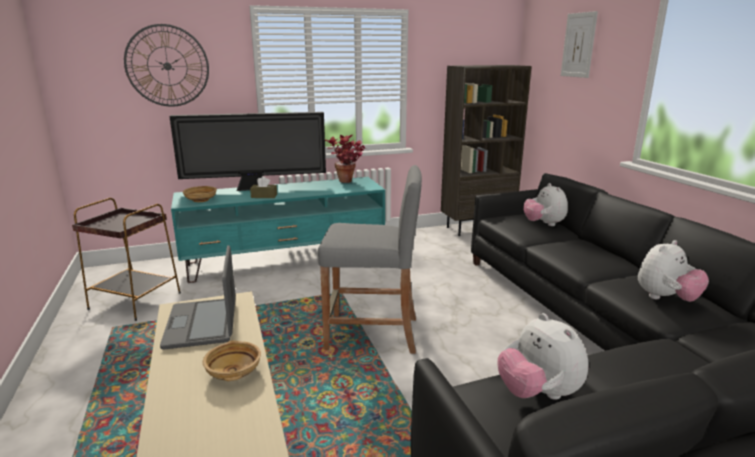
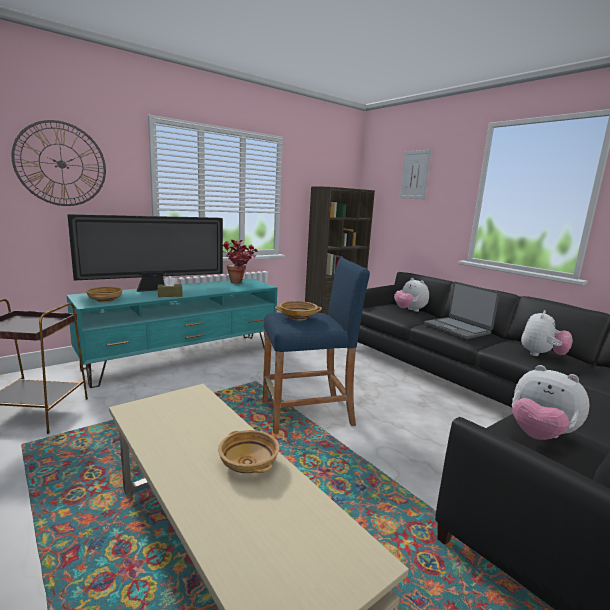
camera: 20 degrees left, 5 degrees down
laptop [160,245,236,350] -> laptop moved to [424,282,500,339]
grey stool [318,165,422,354] -> blue stool [263,258,370,434]
none -> beige bowl [275,301,322,320]

